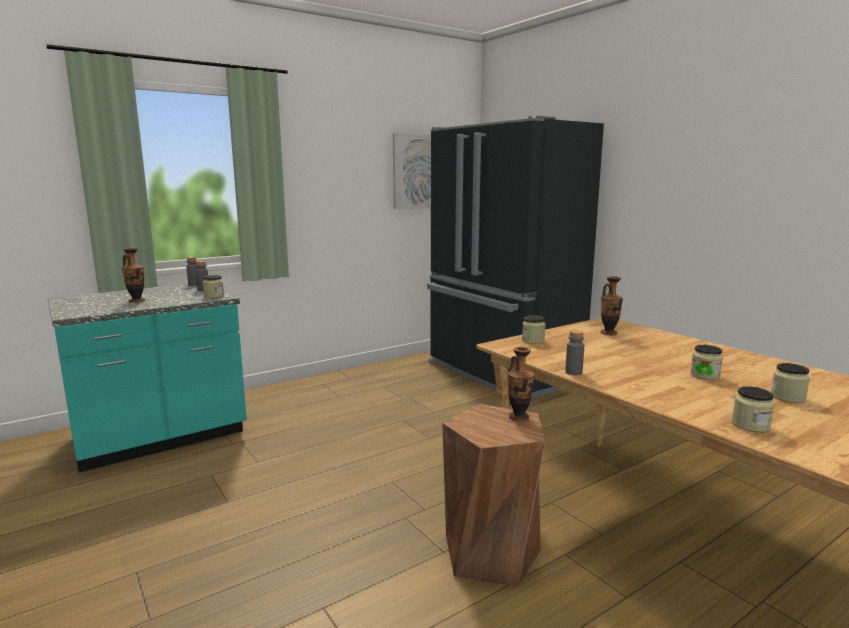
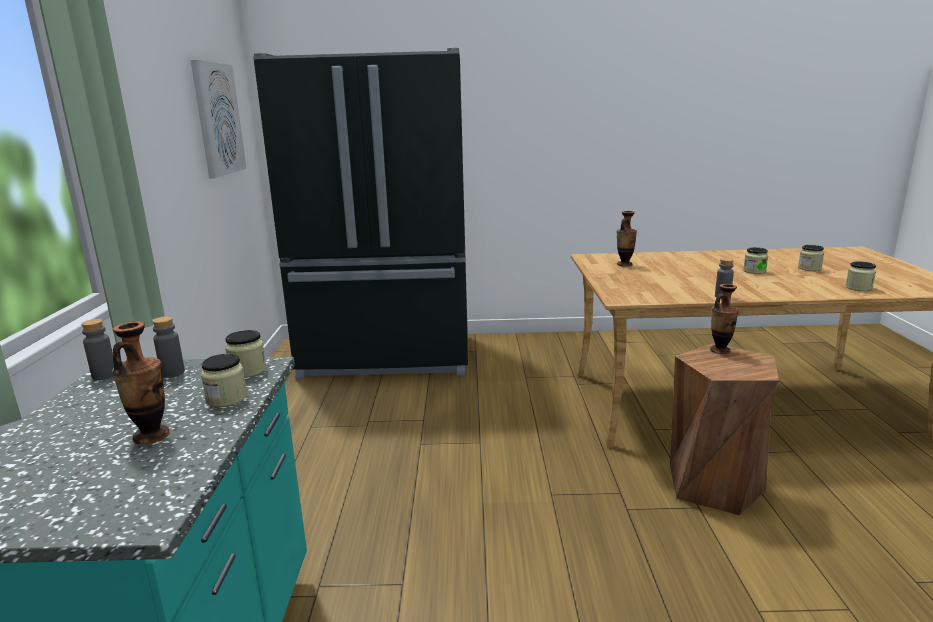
camera: 55 degrees left, 5 degrees up
jar [522,315,546,344] -> jar moved to [201,354,247,407]

